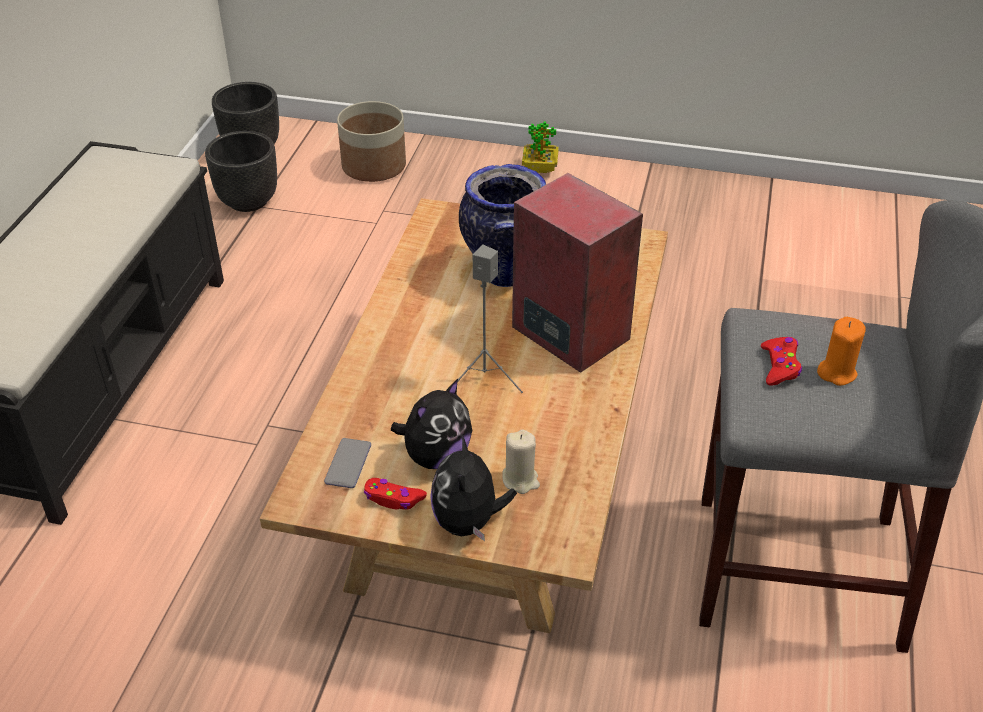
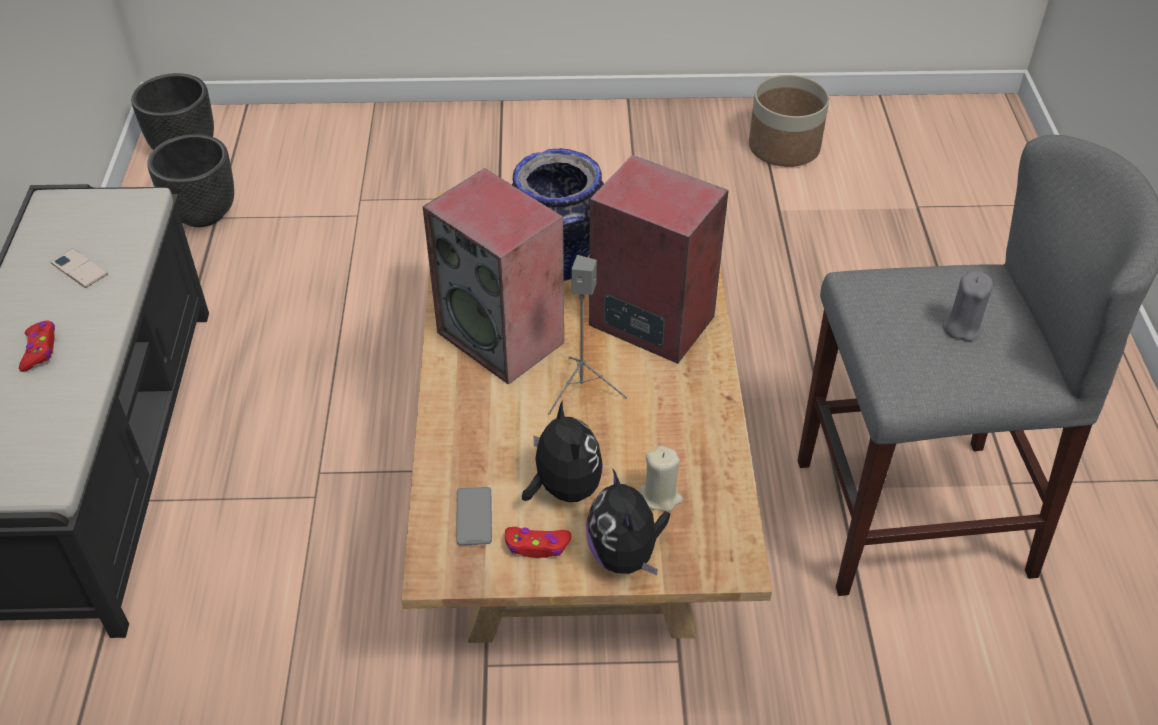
camera: 15 degrees left, 5 degrees up
planter [337,101,406,182] -> planter moved to [749,75,829,167]
plush toy [391,379,472,469] -> plush toy turned 45 degrees counterclockwise [522,400,603,502]
potted plant [522,122,559,173] -> none
red game controller [761,337,802,386] -> red game controller moved to [19,320,55,372]
orange candle [817,317,866,386] -> grey candle [943,271,993,341]
none -> phone [51,248,108,288]
none -> speaker [423,168,564,385]

